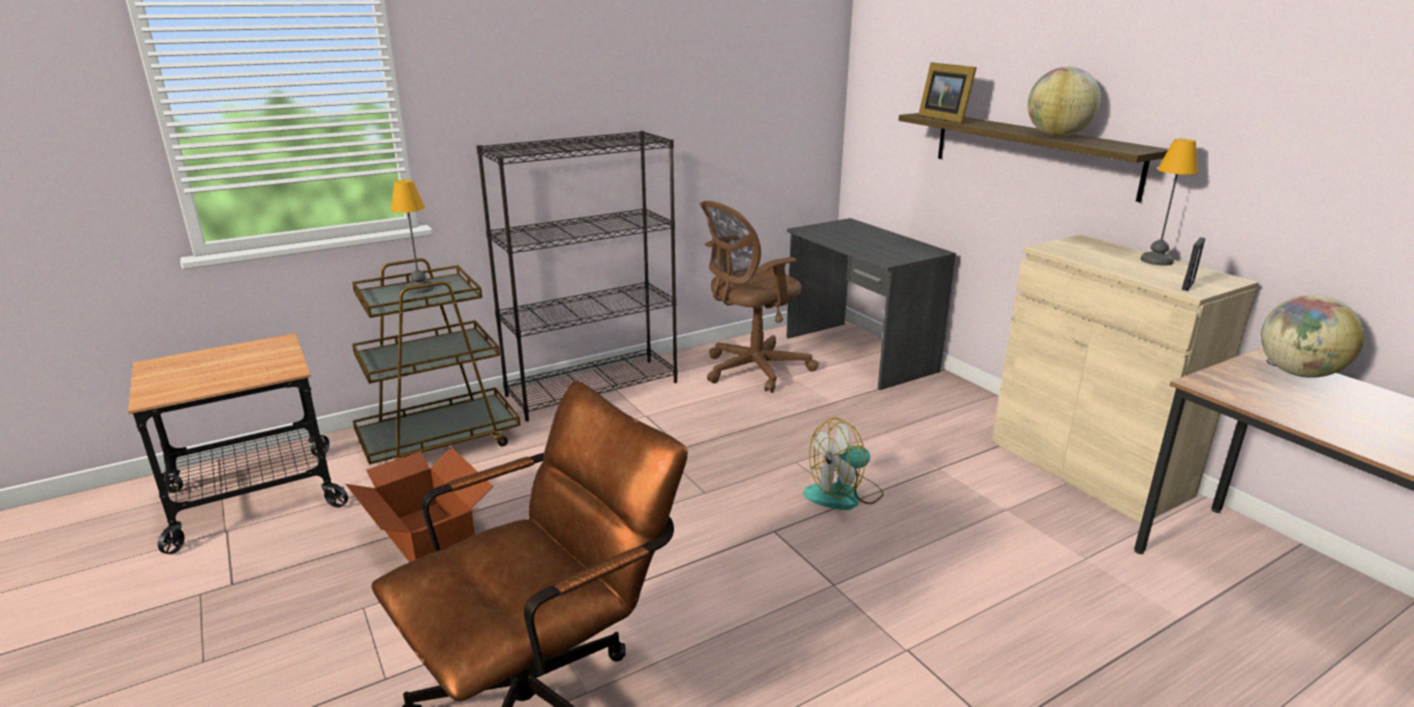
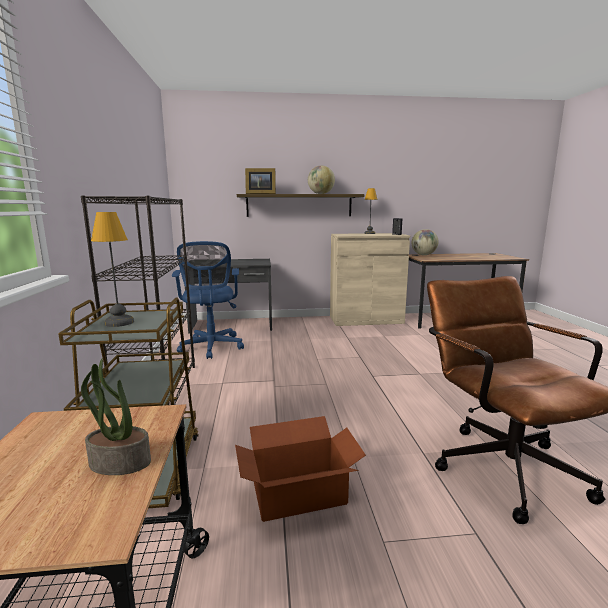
camera: 65 degrees left, 10 degrees down
brown office chair [700,201,819,392] -> blue office chair [172,241,244,359]
fan [803,417,884,510] -> none
none -> potted plant [81,359,151,475]

